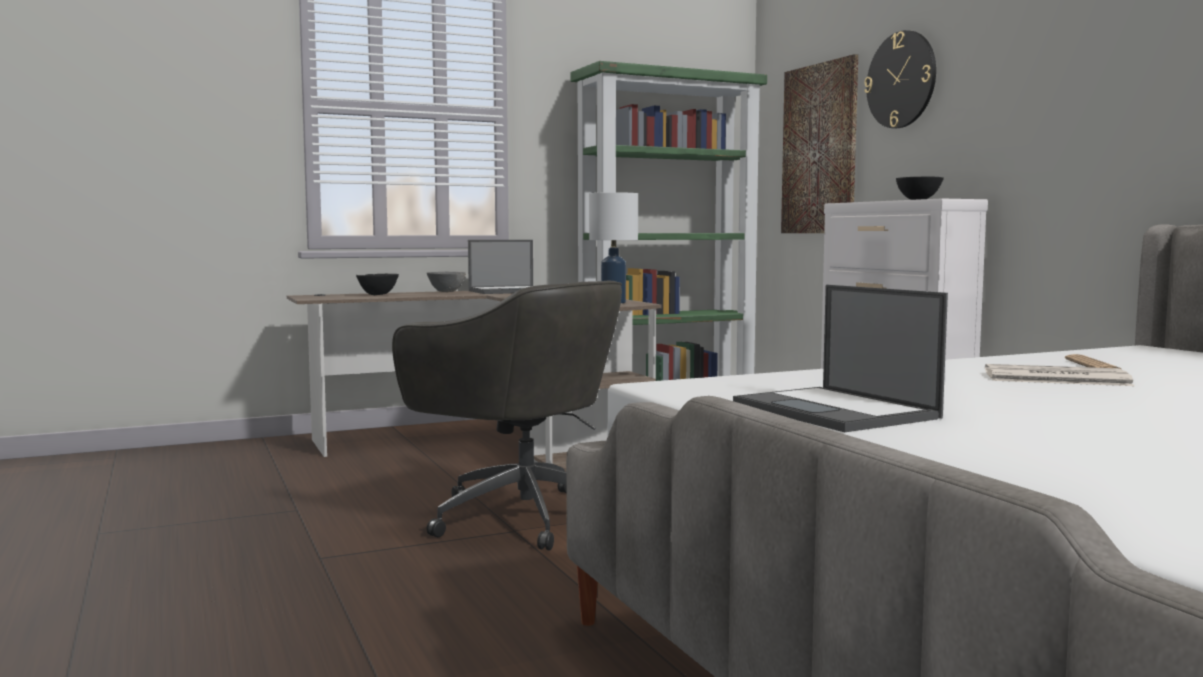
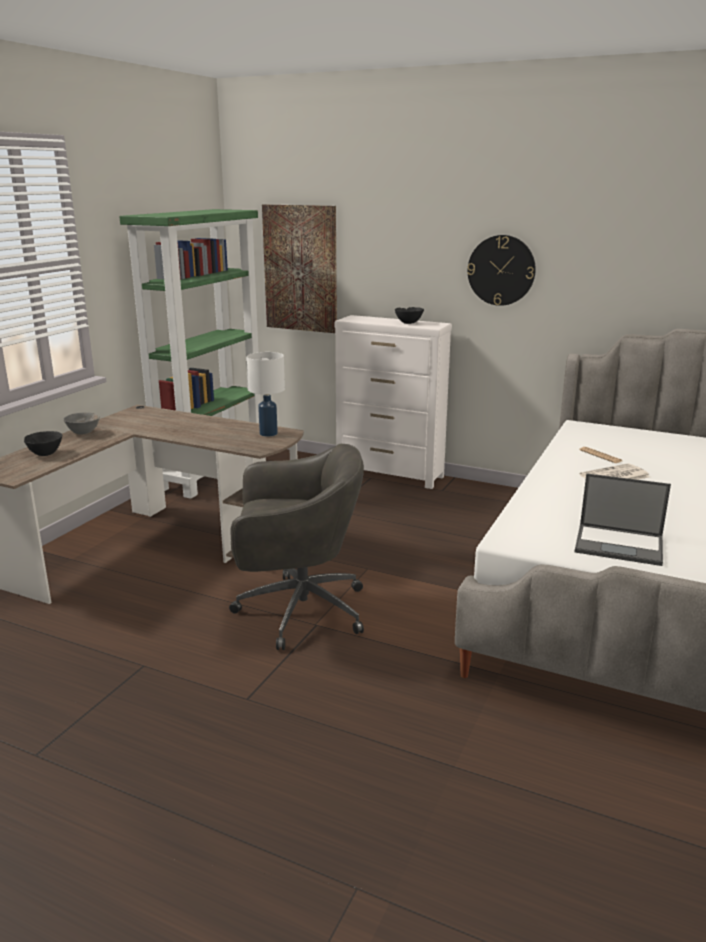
camera: 40 degrees left, 15 degrees up
laptop [468,240,533,294] -> none
wall clock [864,30,936,128] -> wall clock moved to [467,235,536,306]

